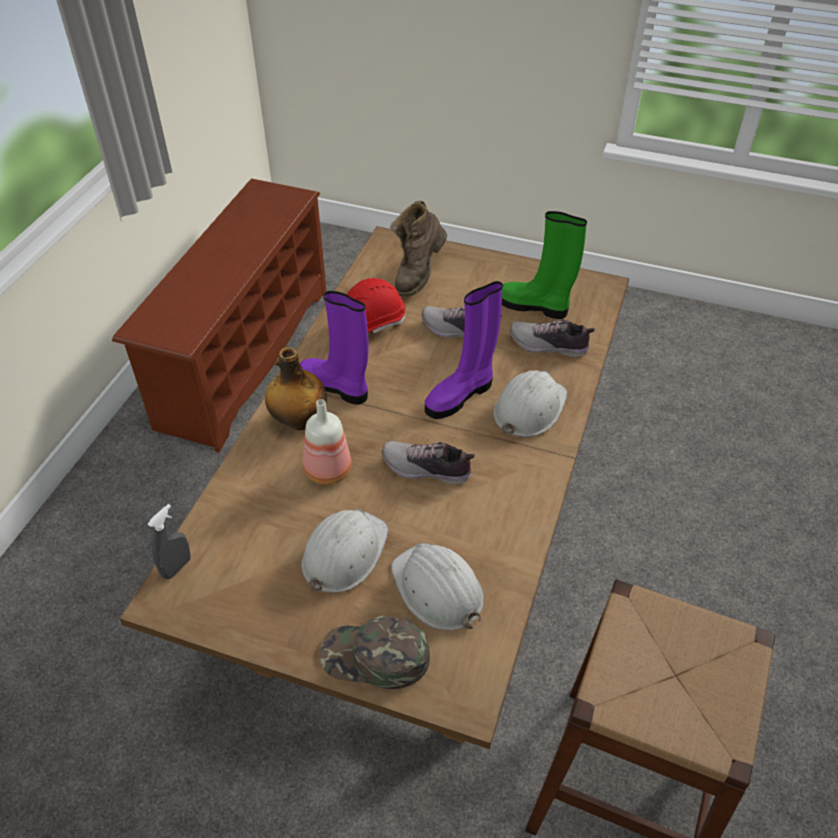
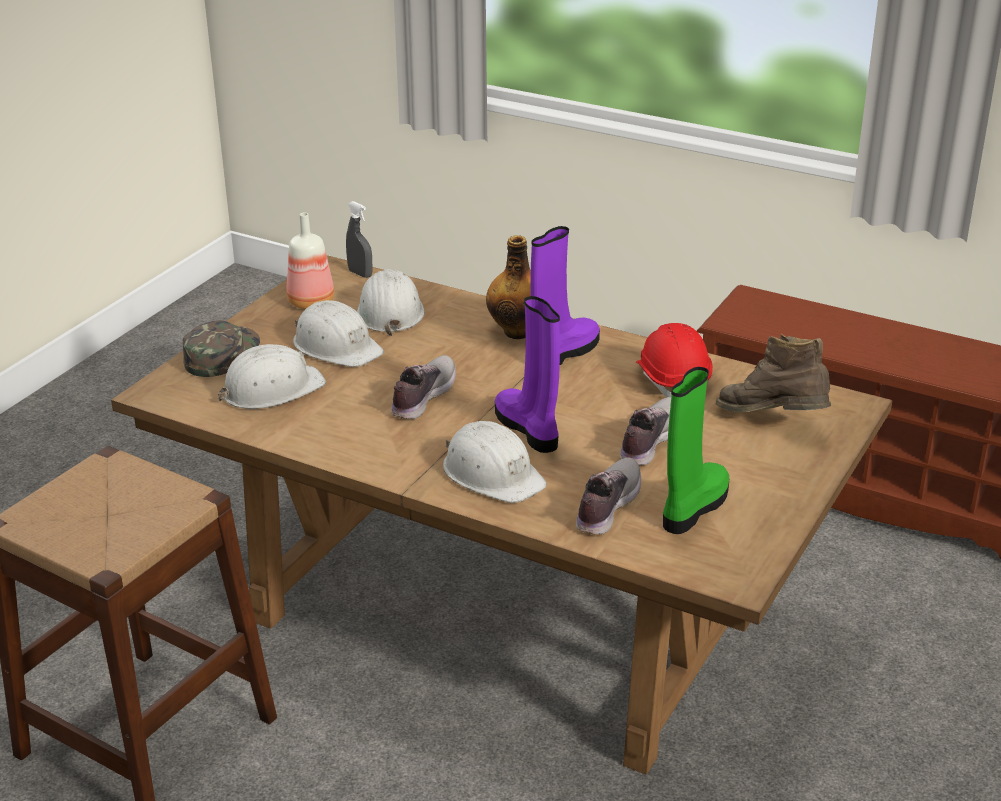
camera: 100 degrees right, 15 degrees down
bottle [303,399,352,485] -> bottle moved to [287,213,334,309]
none -> white hard hat [357,269,425,336]

